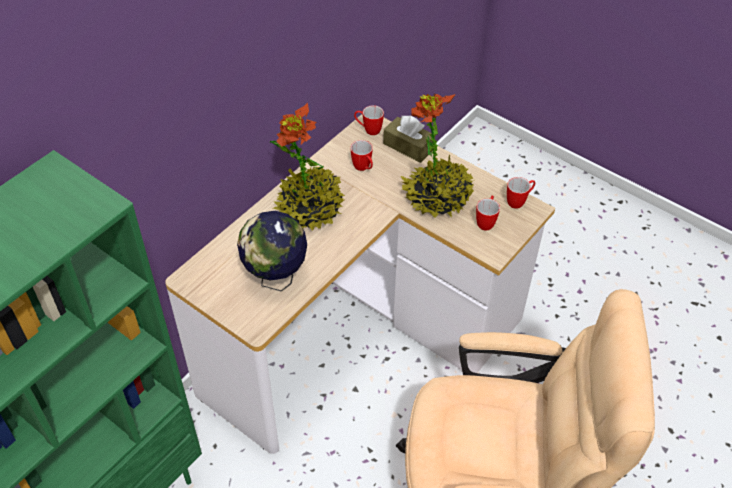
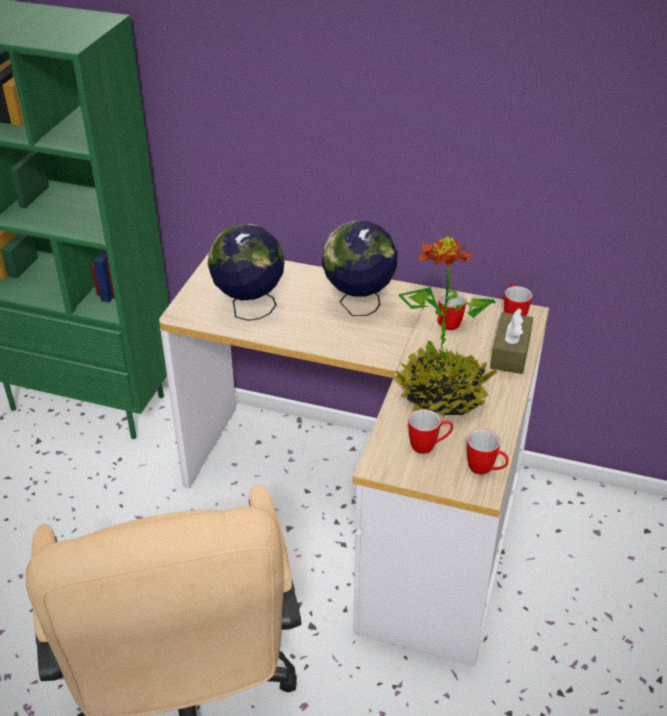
camera: 70 degrees right, 10 degrees down
potted plant [269,102,345,231] -> globe [322,221,398,316]

